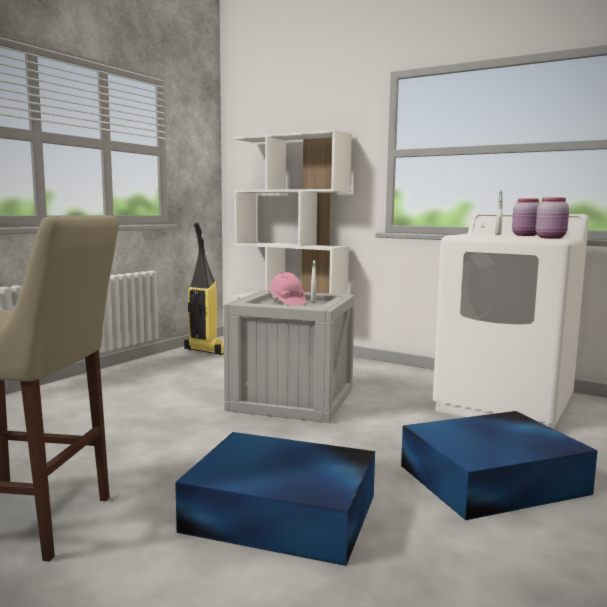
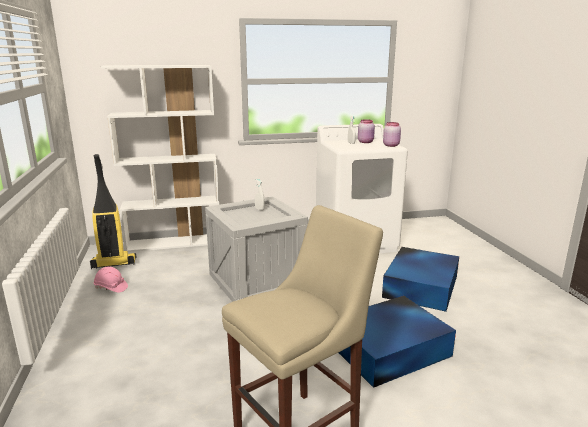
camera: 45 degrees left, 10 degrees up
pink hard hat [268,272,306,306] -> pink hard hat moved to [94,266,128,293]

